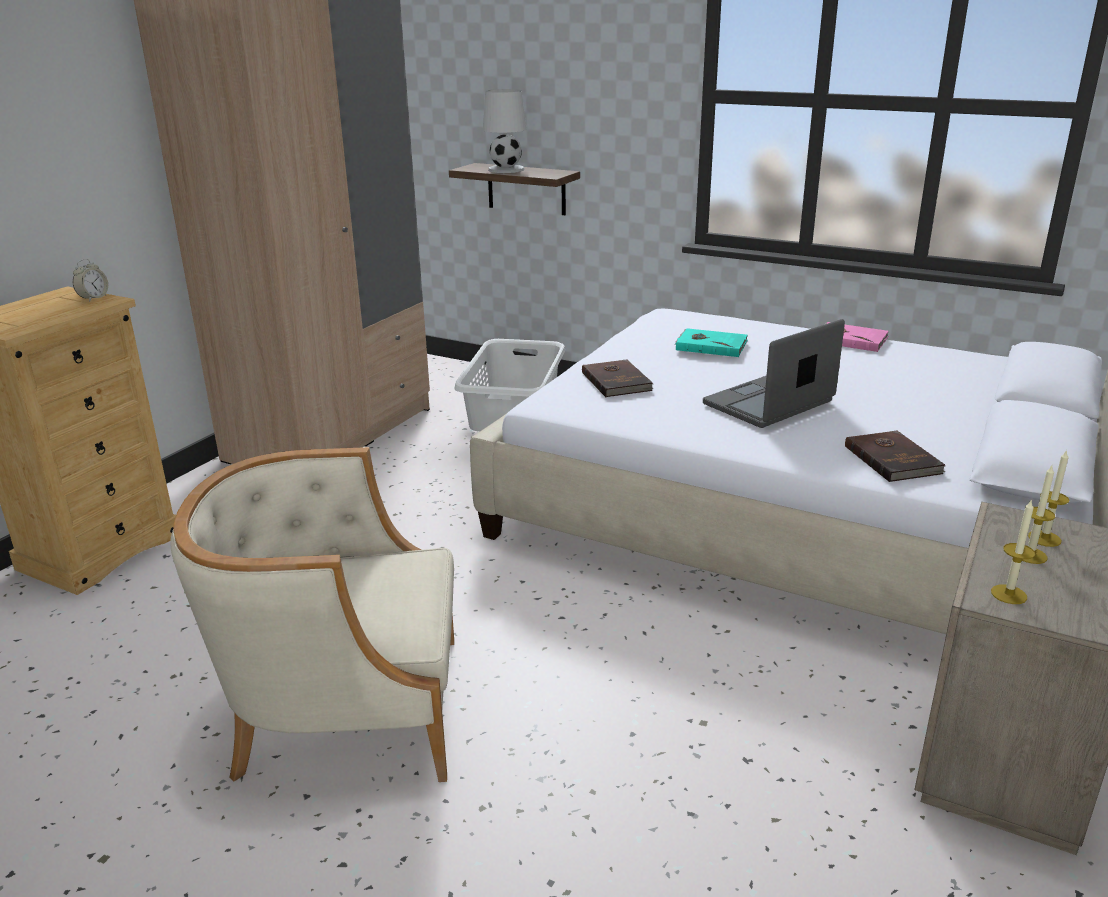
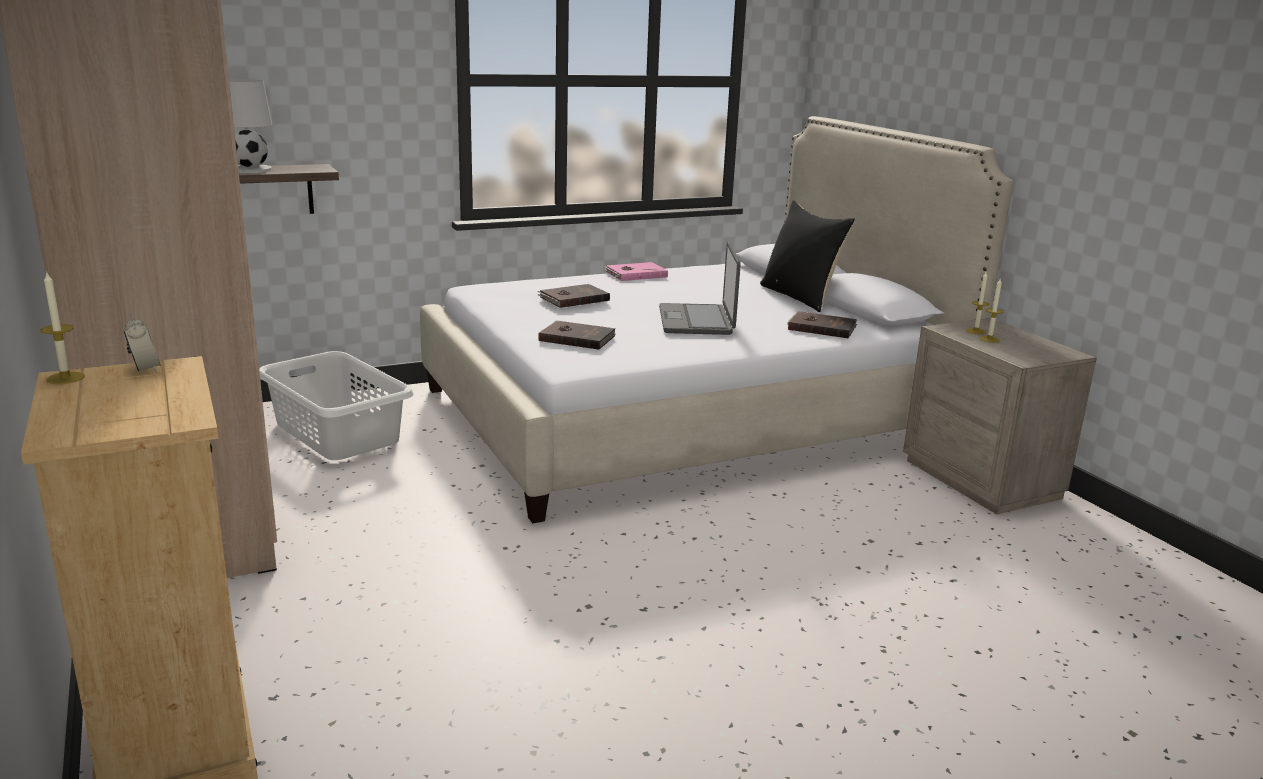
camera: 55 degrees left, 5 degrees down
beige armchair [170,447,454,782] -> none
turquoise book [675,328,748,357] -> brown book [538,284,610,308]
candle [991,499,1035,604] -> candle moved to [40,273,85,384]
none -> black pillow [760,200,855,312]

